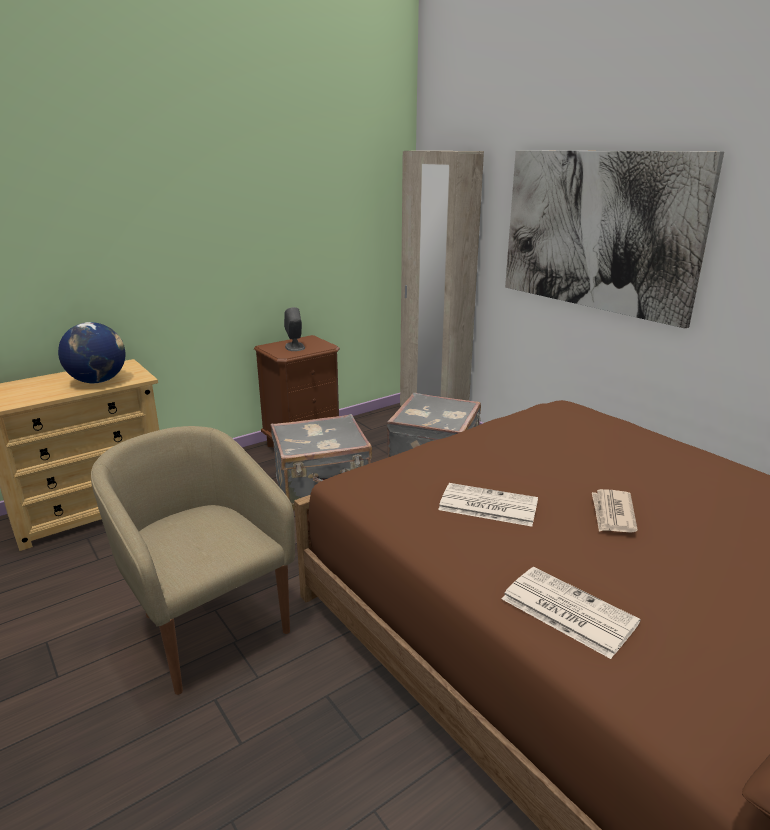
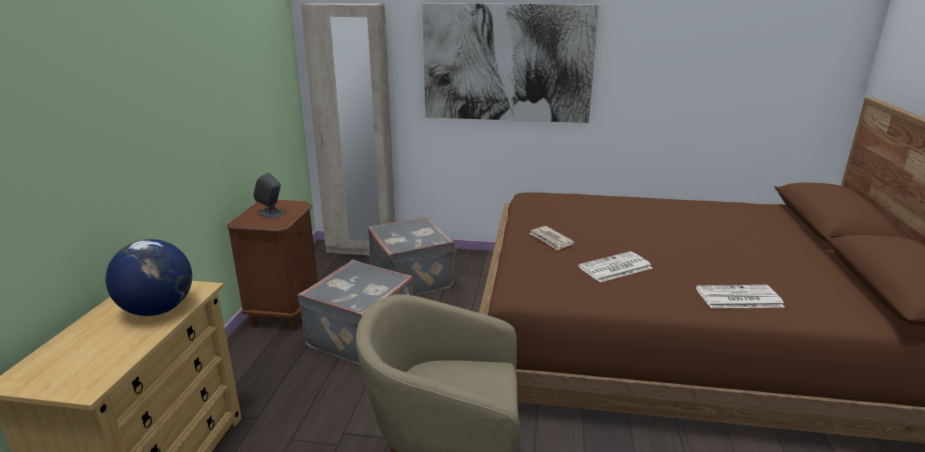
camera: 45 degrees left, 0 degrees up
newspaper [592,489,638,533] -> newspaper moved to [529,226,575,250]

